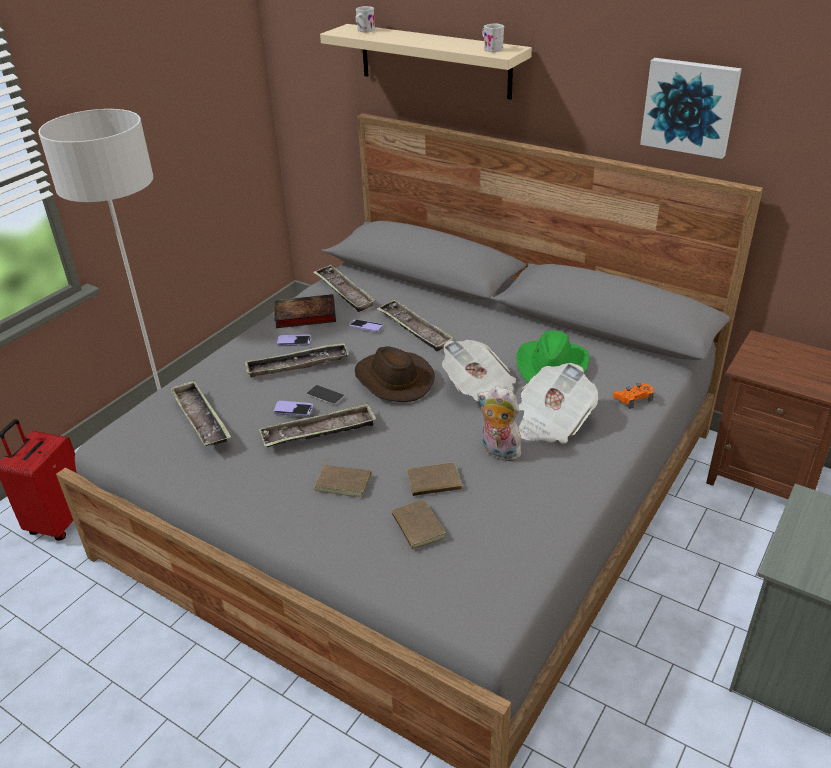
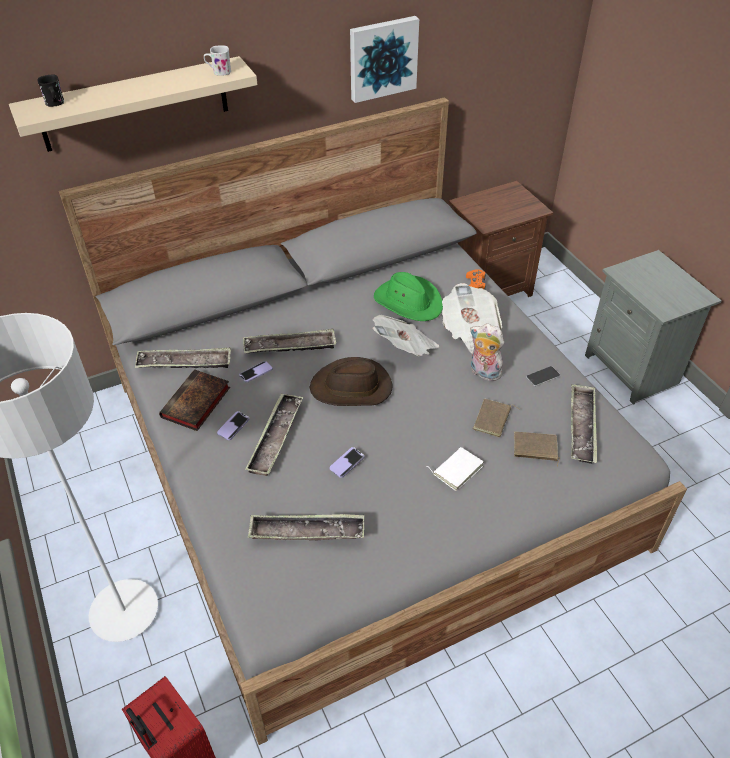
camera: 60 degrees left, 10 degrees up
tray [259,403,376,447] -> tray moved to [571,384,597,464]
phone [306,385,344,405] -> phone moved to [526,366,560,386]
brown book [314,458,371,498] -> white book [426,447,484,491]
white mug [356,6,375,32] -> black mug [37,74,64,107]
plush toy [477,386,521,461] -> plush toy turned 60 degrees clockwise [470,324,504,381]

